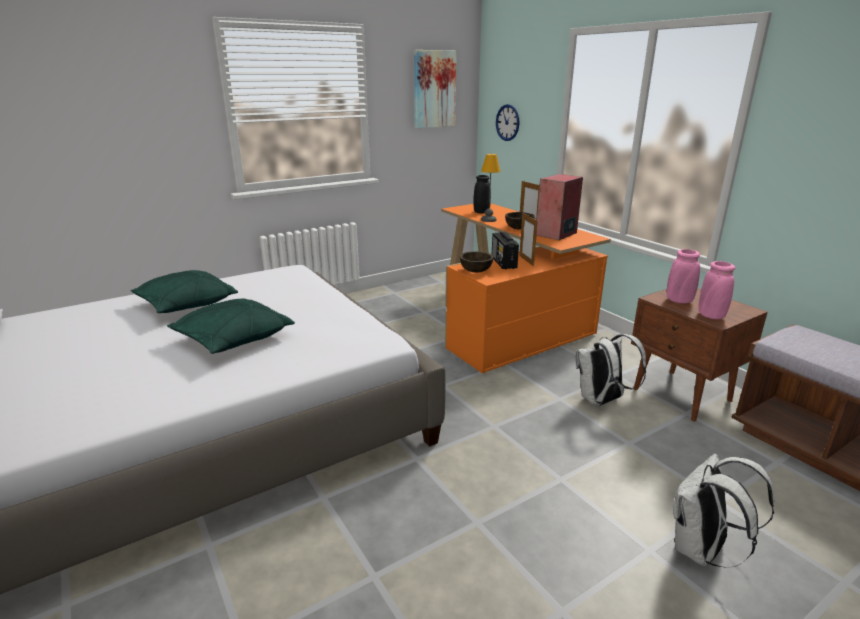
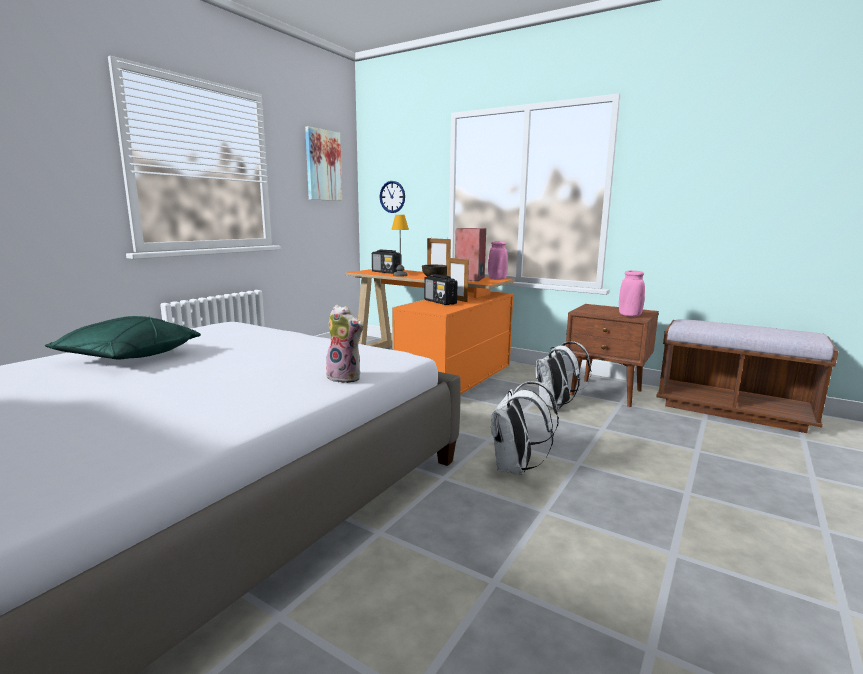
camera: 25 degrees left, 10 degrees down
green pillow [167,298,295,354] -> none
brown bowl [460,251,493,273] -> none
black vase [473,175,491,213] -> radio [372,250,400,274]
pink vase [667,249,700,303] -> pink vase moved to [488,241,508,280]
white backpack [673,454,774,568] -> white backpack moved to [490,381,559,475]
none -> plush toy [326,305,364,383]

